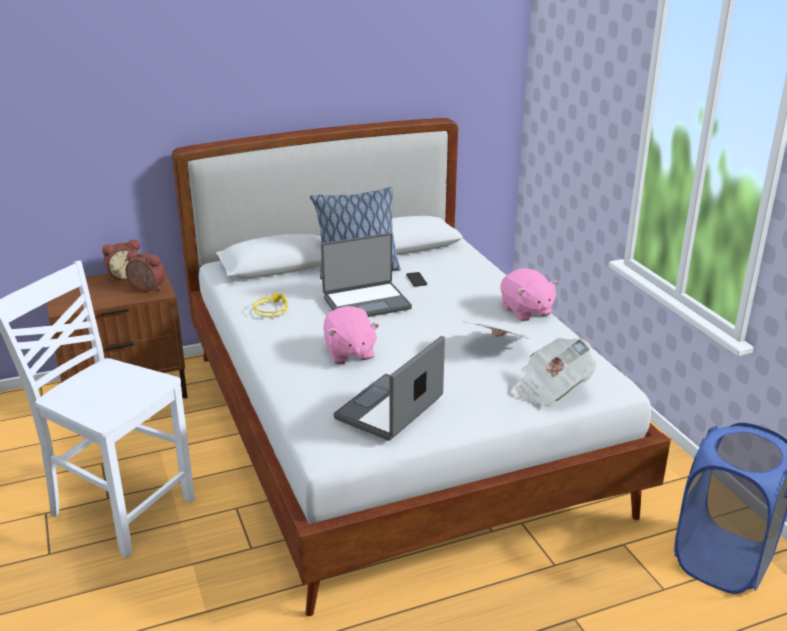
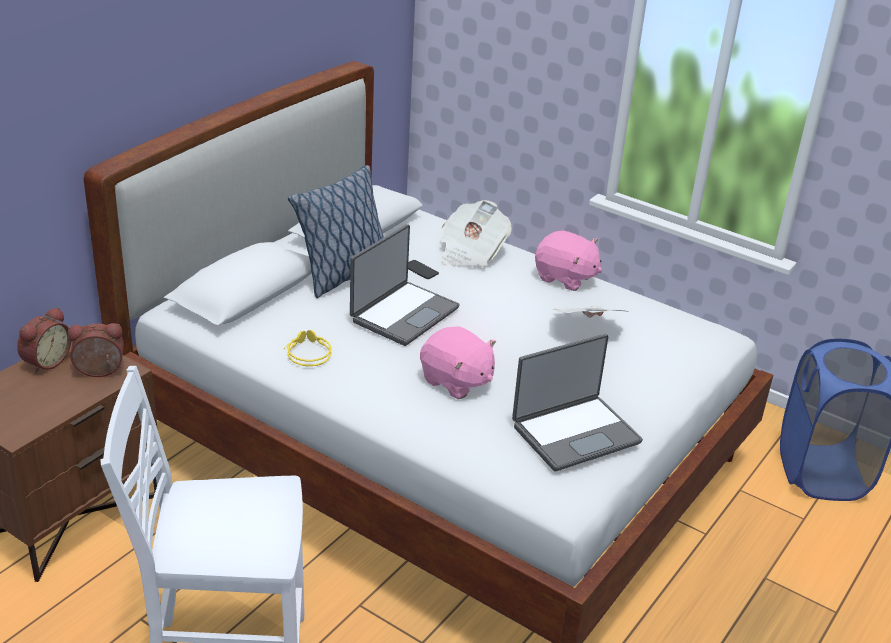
camera: 35 degrees left, 5 degrees up
laptop [333,336,445,441] -> laptop turned 120 degrees counterclockwise [512,334,643,472]
newspaper [511,338,596,406] -> newspaper moved to [440,200,512,267]

